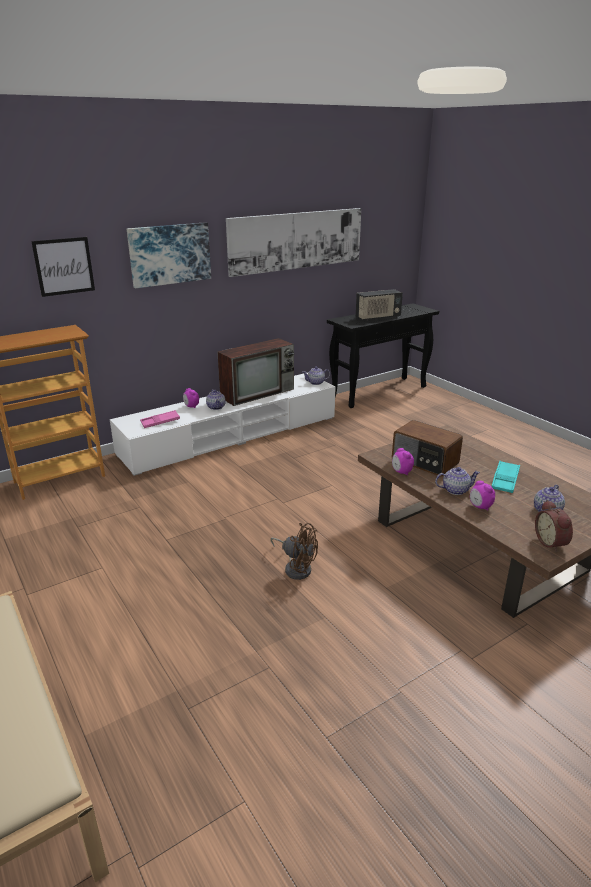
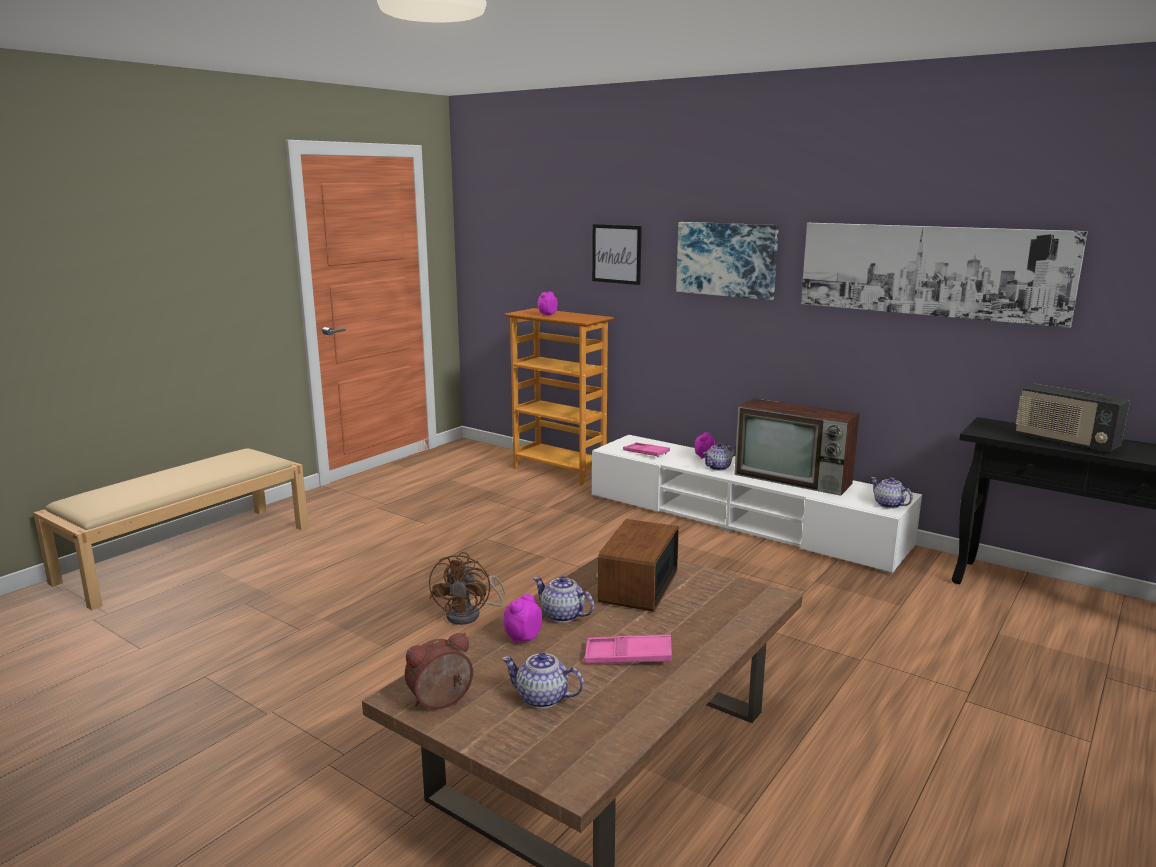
camera: 70 degrees right, 10 degrees down
alarm clock [392,448,414,475] -> alarm clock moved to [538,291,558,316]
teapot [435,467,480,495] -> teapot turned 150 degrees clockwise [533,576,594,623]
turquoise tray [492,461,520,493] -> pink tray [584,634,672,664]

